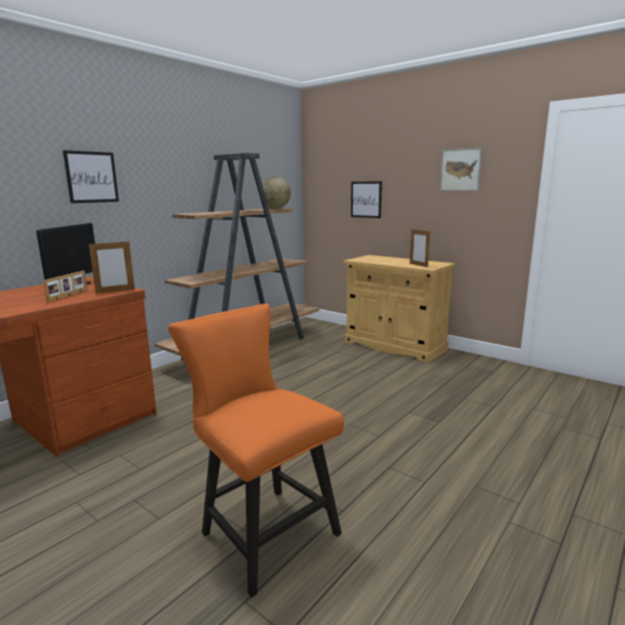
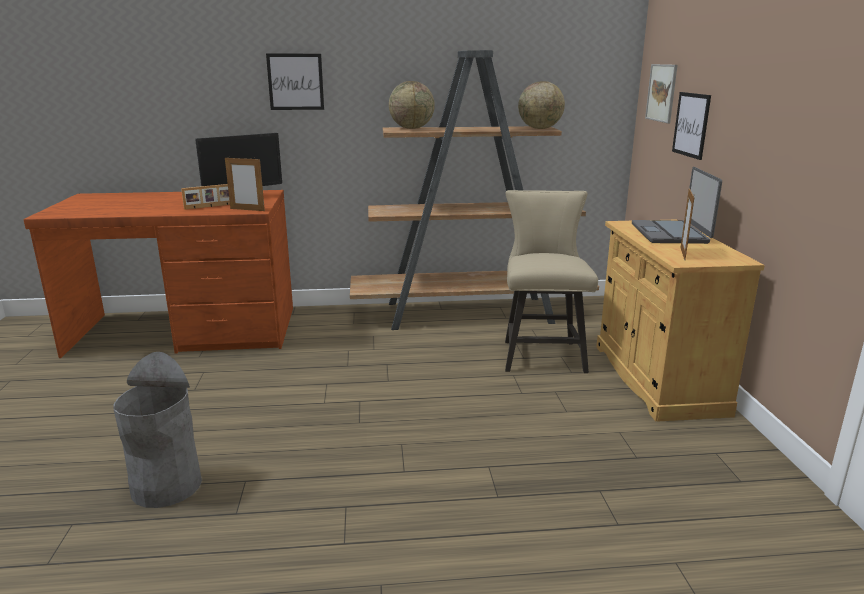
camera: 45 degrees right, 5 degrees up
orange chair [168,304,344,598] -> grey trash can [113,352,202,508]
picture [440,148,482,191] -> picture moved to [645,64,678,123]
none -> globe [389,81,435,129]
none -> beige chair [505,190,598,373]
none -> laptop [632,167,722,244]

